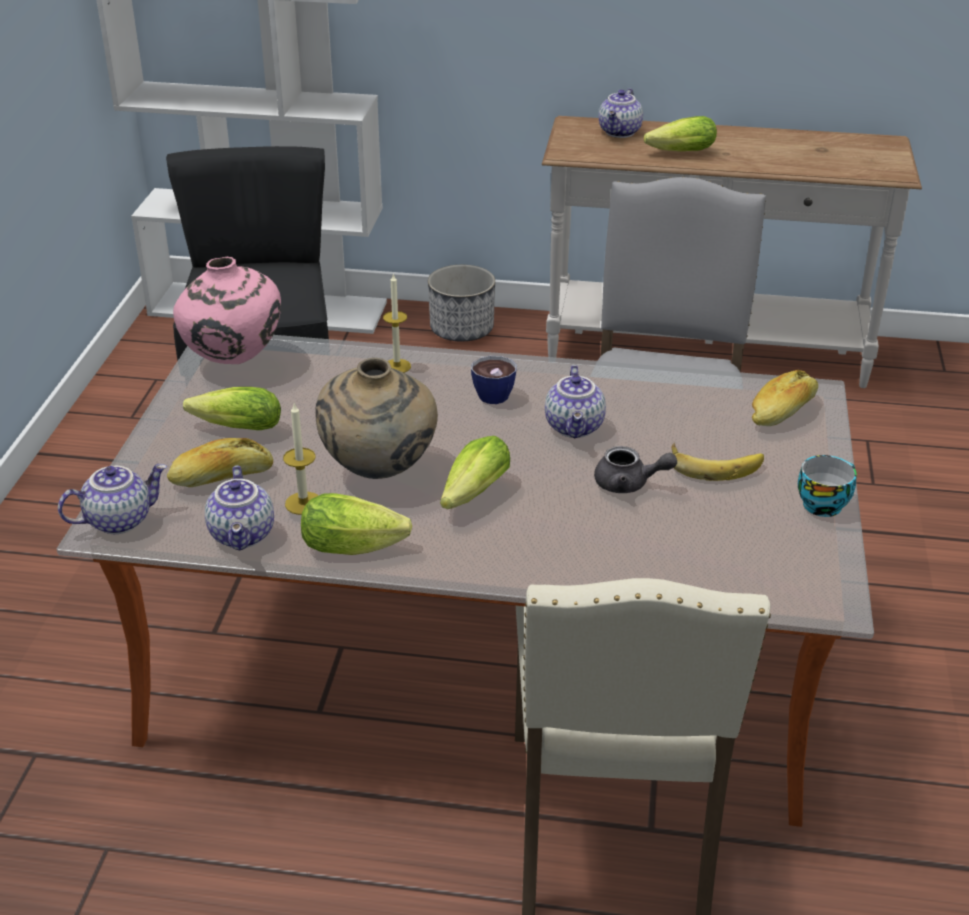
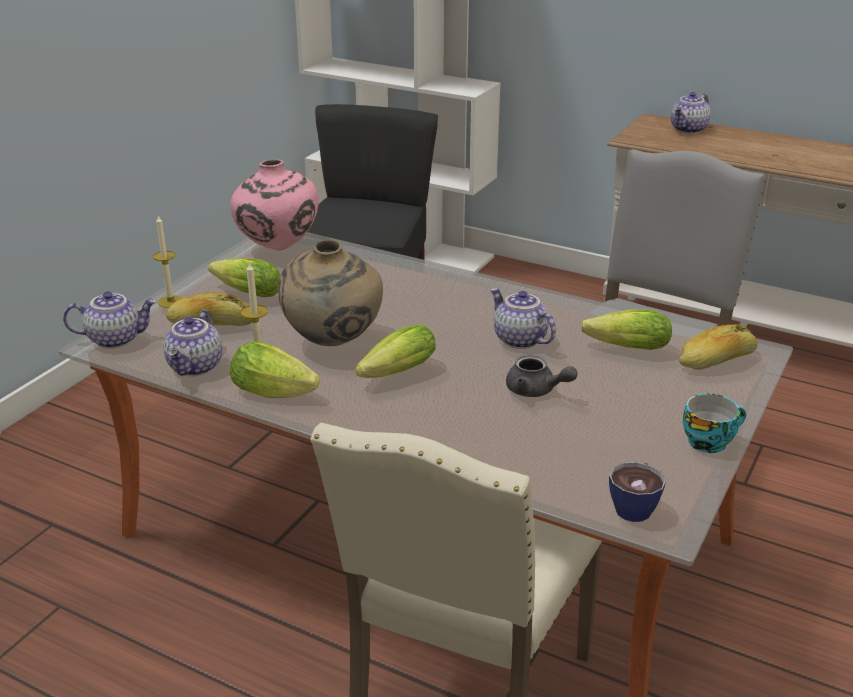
camera: 20 degrees right, 5 degrees down
candle [383,273,411,373] -> candle moved to [153,215,182,308]
planter [428,265,495,342] -> none
cup [471,356,517,404] -> cup moved to [609,462,666,522]
teapot [545,365,606,438] -> teapot turned 120 degrees clockwise [490,288,556,349]
lettuce [644,116,717,151] -> lettuce moved to [580,309,672,350]
banana [671,443,764,481] -> none

